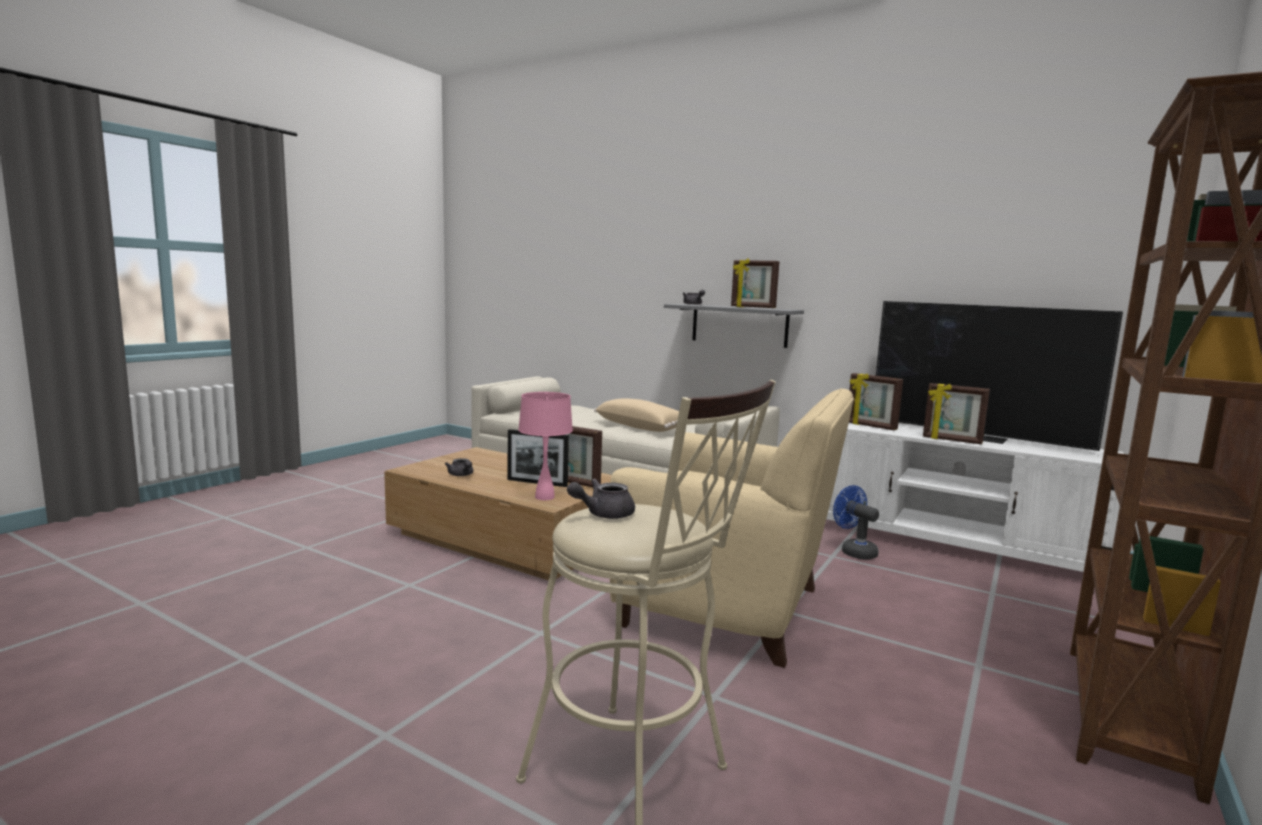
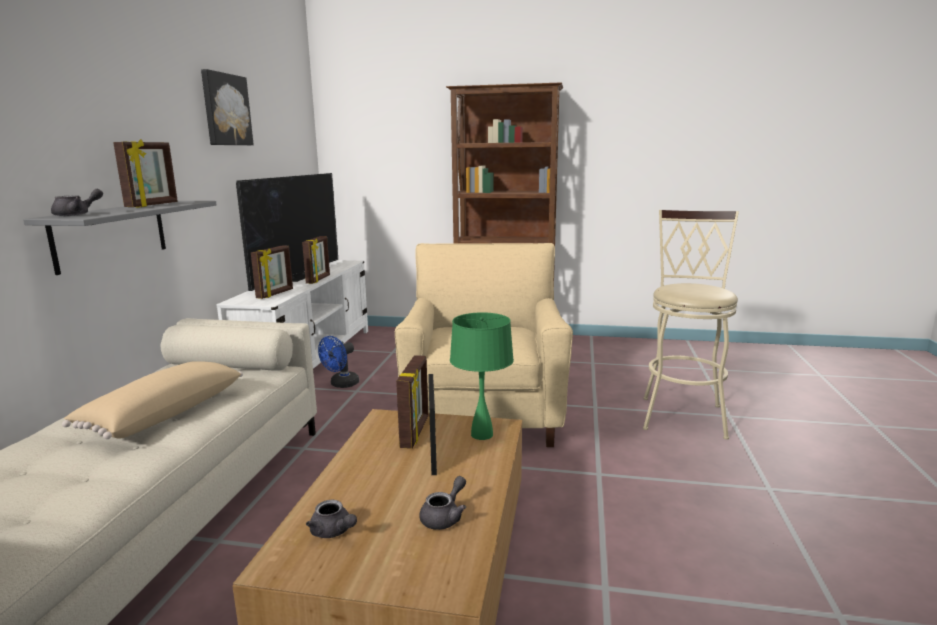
camera: 110 degrees left, 5 degrees up
pink table lamp [518,392,573,500] -> green table lamp [450,312,514,440]
grey teapot [567,479,635,519] -> grey teapot moved to [306,500,357,538]
none -> picture [201,69,254,145]

